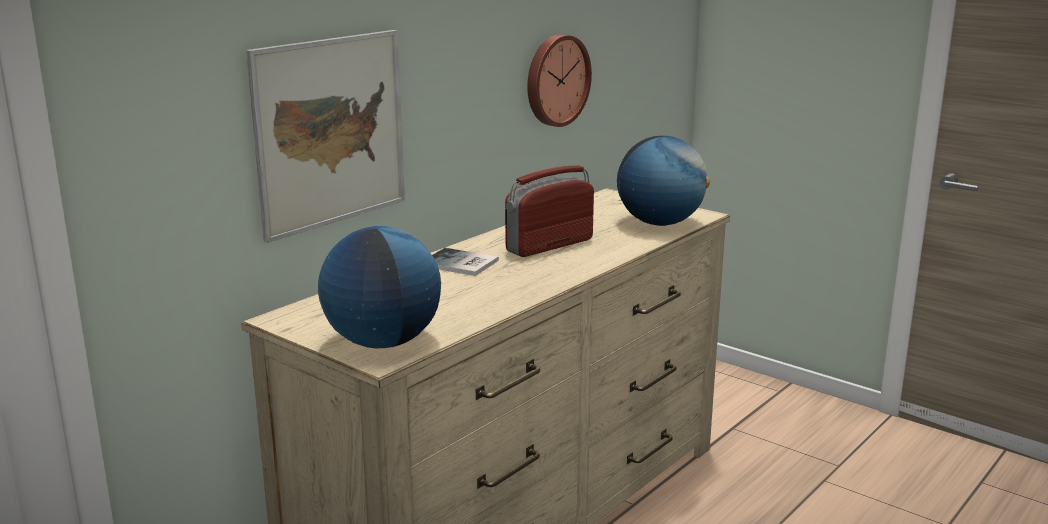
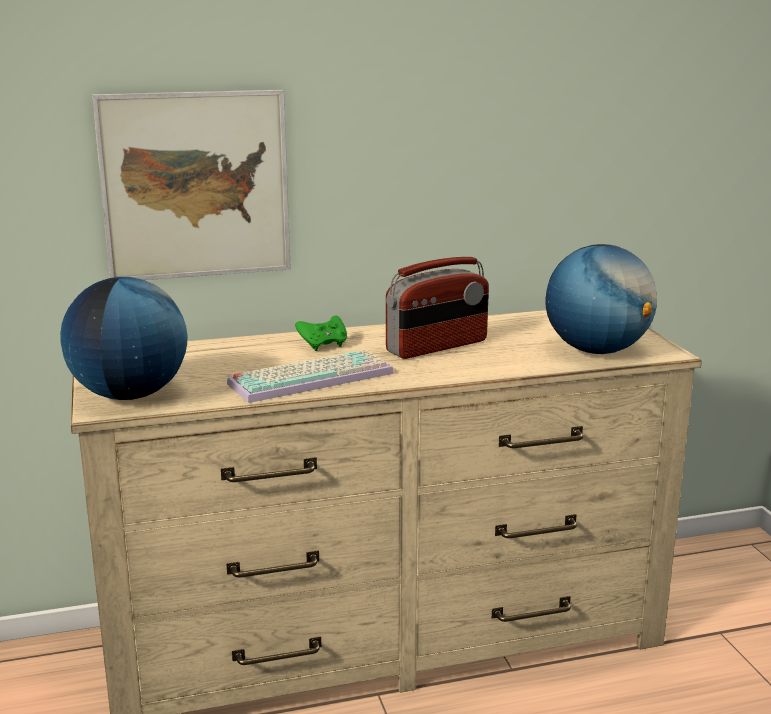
camera: 35 degrees right, 0 degrees up
book [432,248,499,276] -> green game controller [295,316,347,351]
radio [505,165,594,257] -> radio turned 150 degrees clockwise [386,257,489,359]
wall clock [527,34,592,127] -> none
none -> keyboard [227,350,394,403]

